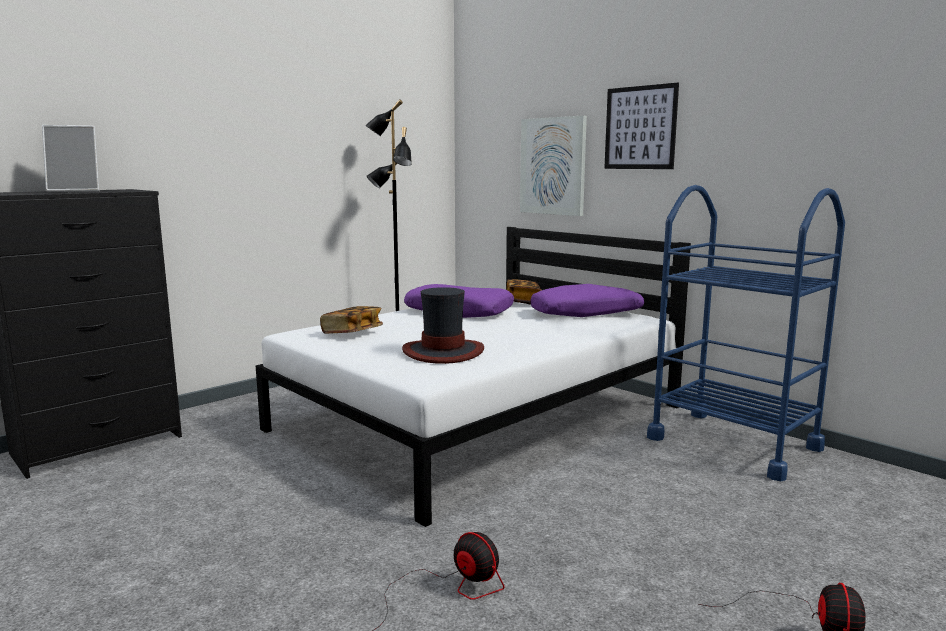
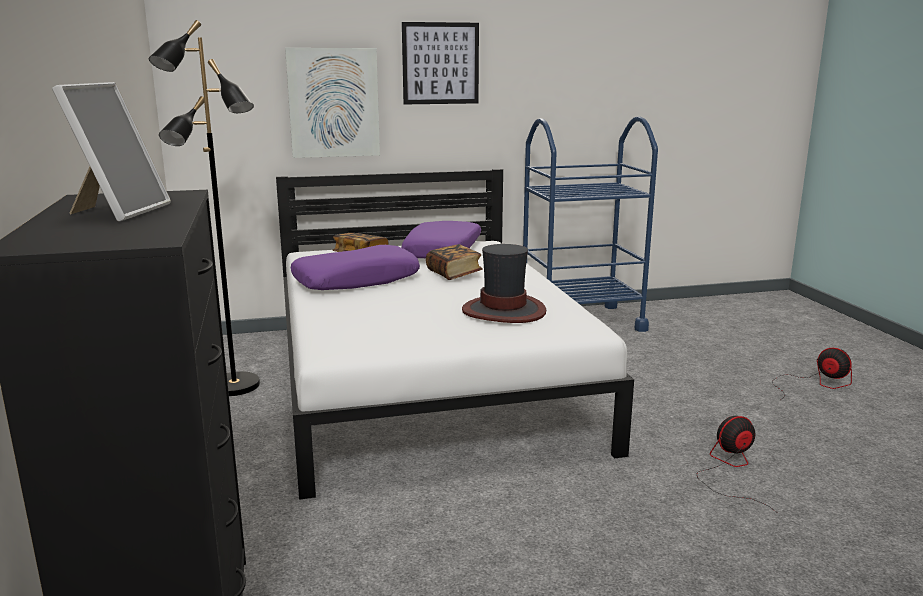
camera: 60 degrees left, 5 degrees up
book [320,306,383,334] -> book moved to [426,244,483,280]

